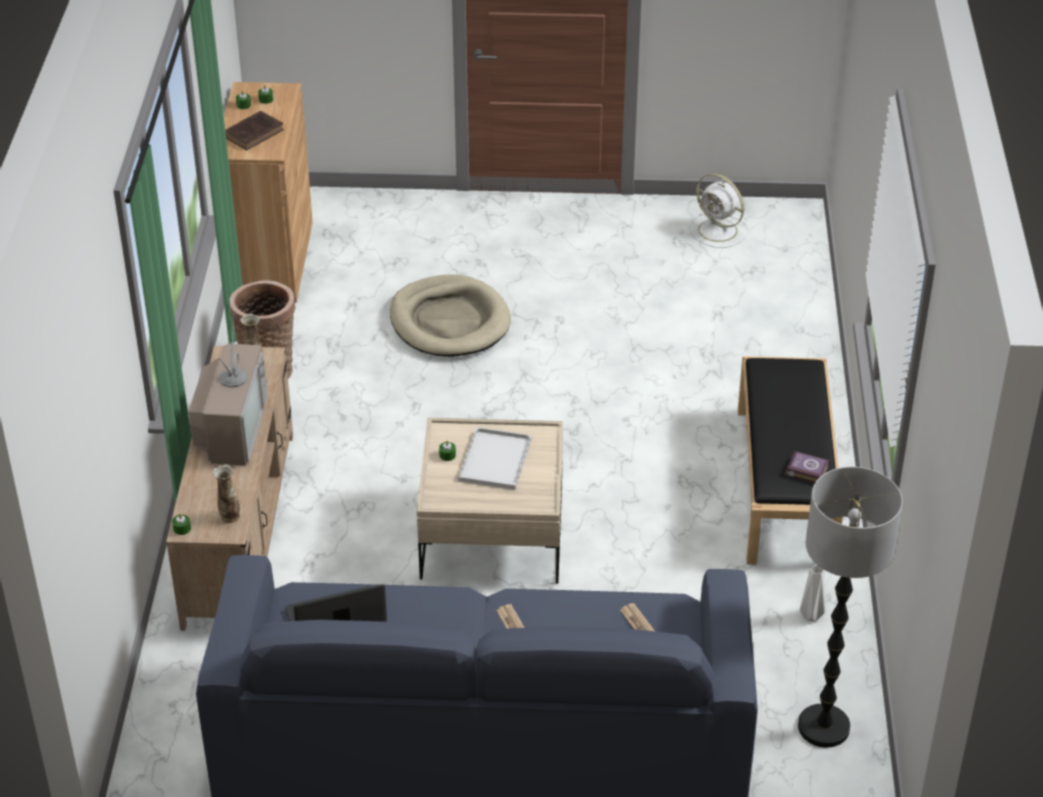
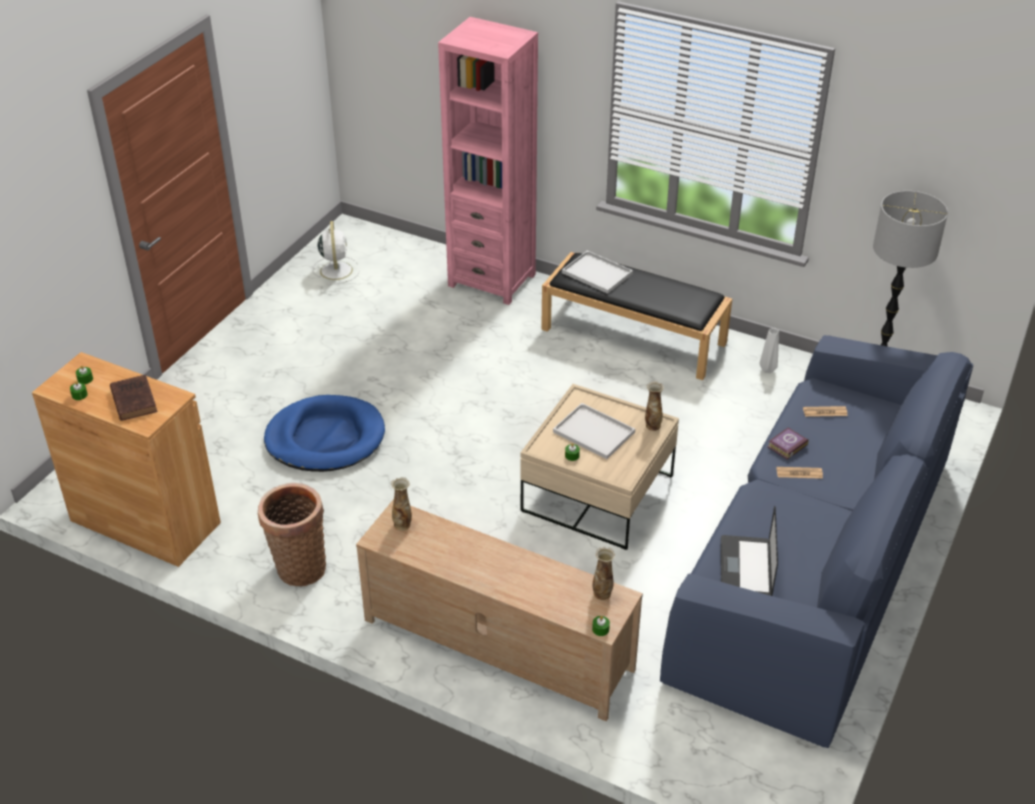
camera: 65 degrees left, 0 degrees up
television [189,313,267,466] -> none
beige dog bed [390,274,511,357] -> blue dog bed [264,395,385,472]
white fan [689,173,749,248] -> white fan turned 75 degrees counterclockwise [312,221,359,286]
book [786,451,829,483] -> book moved to [767,428,808,460]
none -> pink bookcase [438,17,538,305]
none -> white tray [562,250,633,294]
none -> vase [645,381,664,431]

